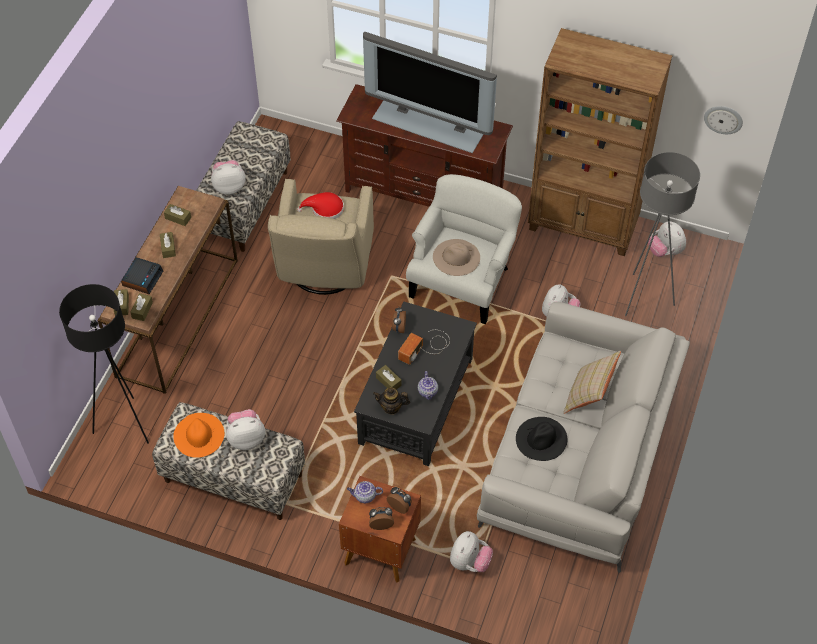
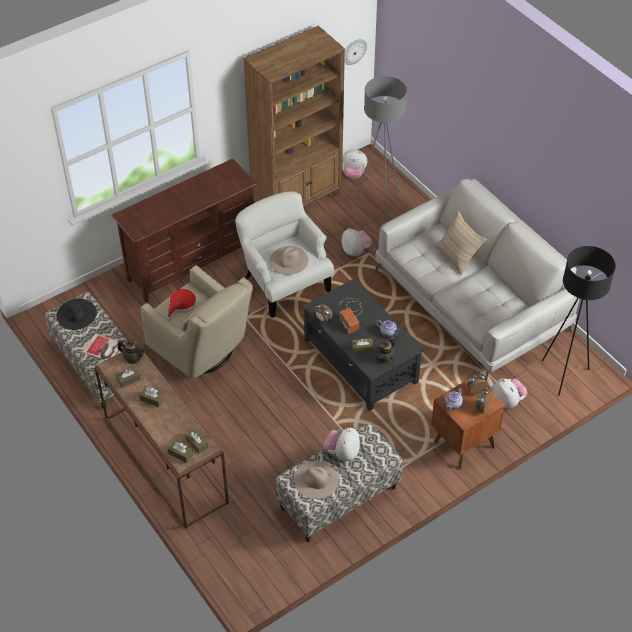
camera: 55 degrees left, 5 degrees down
black floor lamp [59,284,149,444] -> black floor lamp moved to [542,246,616,396]
alarm clock [121,257,163,294] -> none
orange hat [173,413,224,458] -> beige hat [294,461,339,499]
plush toy [211,160,246,195] -> book [82,333,125,360]
television [363,31,497,153] -> none
black hat [516,417,568,461] -> black hat moved to [56,299,97,330]
none -> teapot [118,340,145,364]

